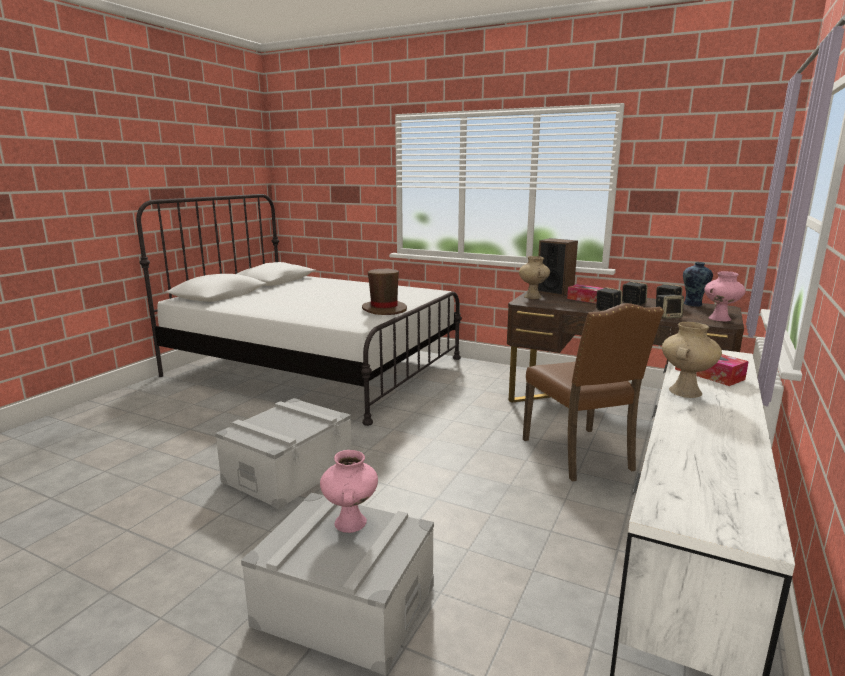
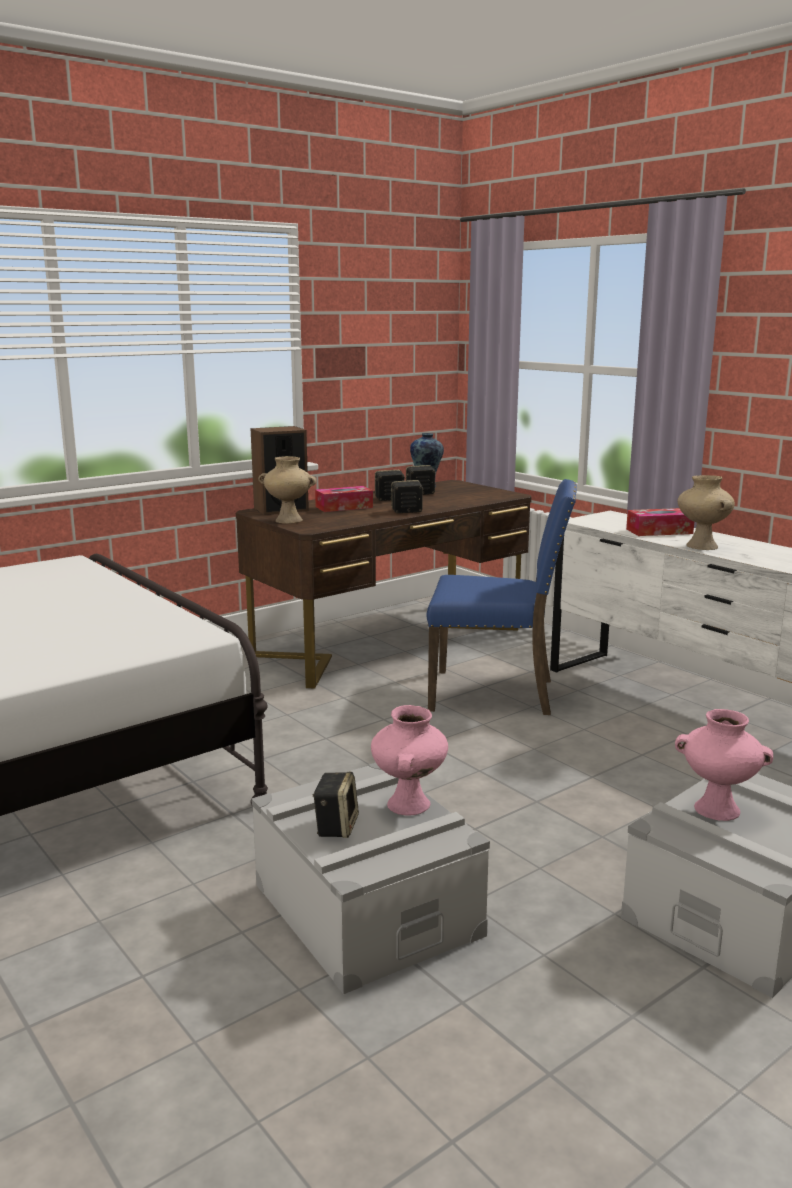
camera: 65 degrees left, 0 degrees up
brown hat [362,269,407,315] -> none
brown chair [523,303,664,482] -> blue chair [427,479,577,715]
speaker [656,294,684,319] -> speaker moved to [312,772,359,838]
pink vase [704,271,746,321] -> pink vase moved to [371,705,448,816]

